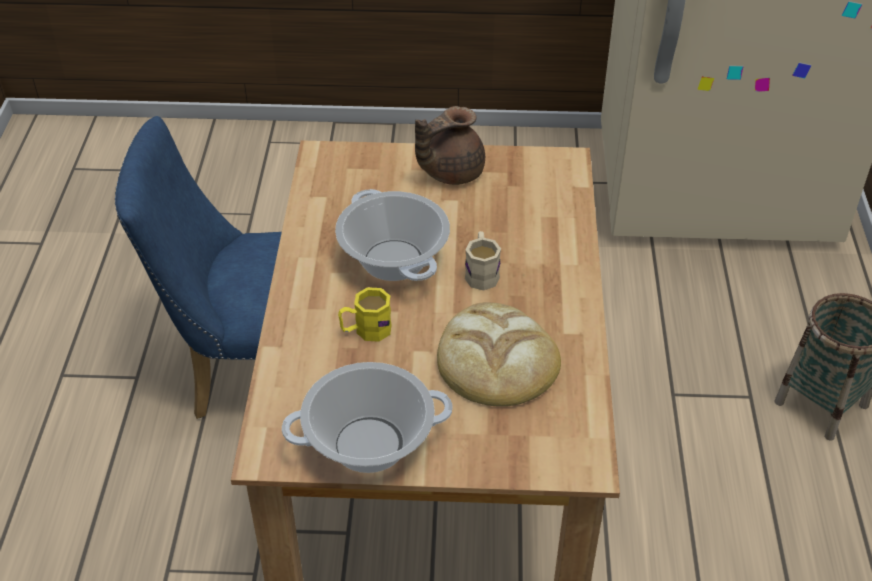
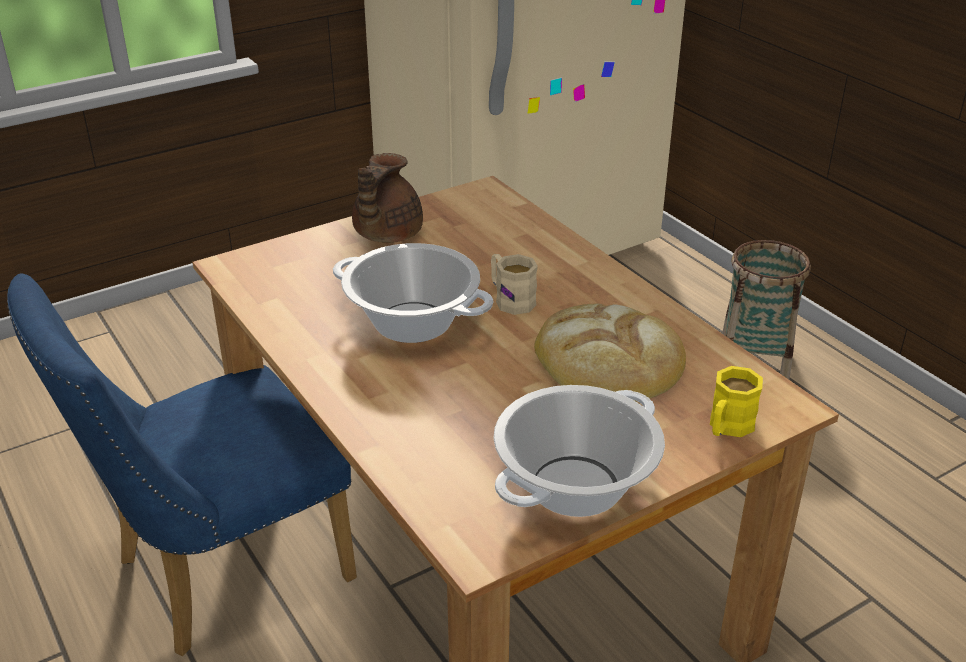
camera: 35 degrees left, 10 degrees down
yellow mug [338,287,392,342] -> yellow mug moved to [710,366,763,437]

